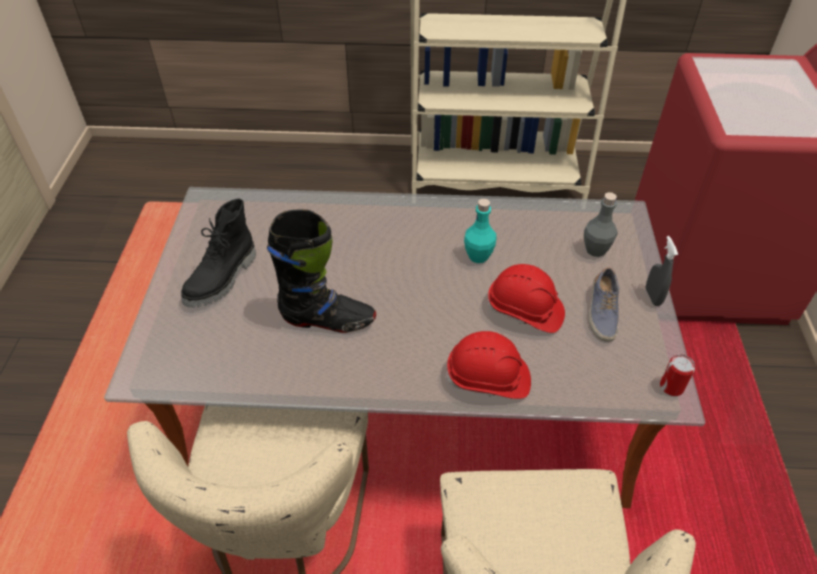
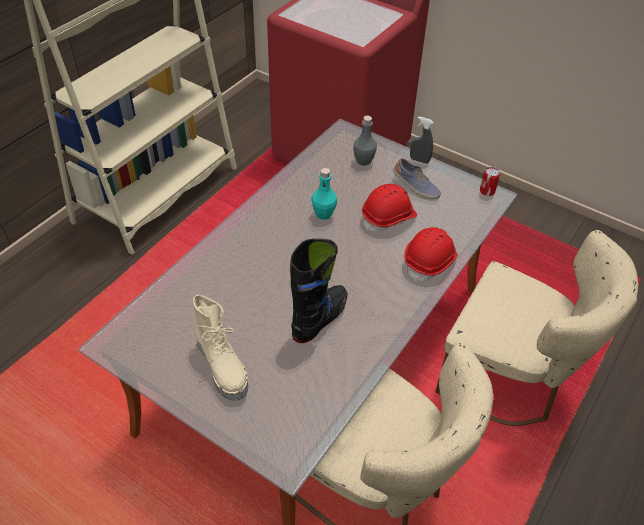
camera: 60 degrees left, 0 degrees up
black boot [181,199,256,308] -> beige boot [193,295,248,401]

